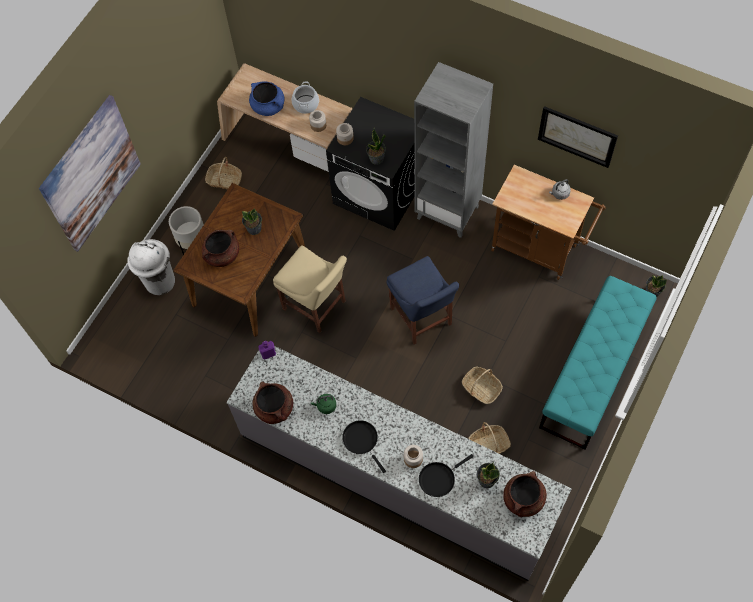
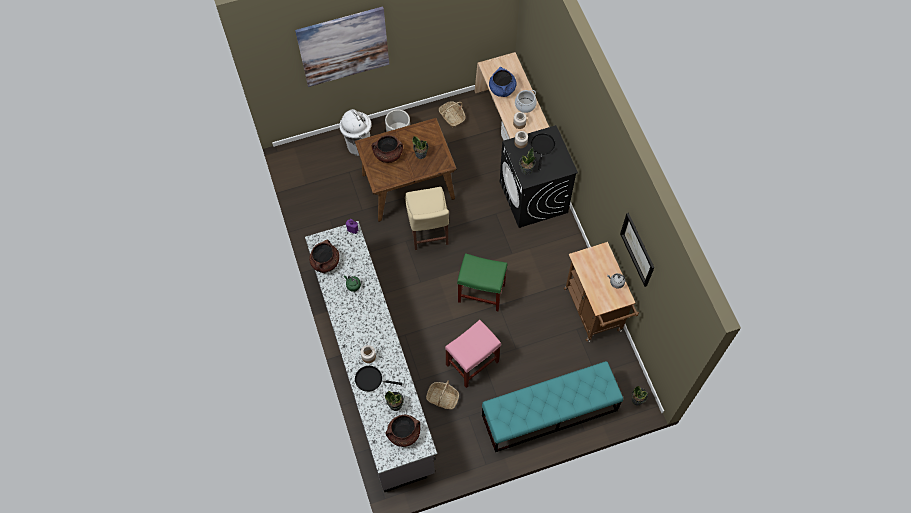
camera: 40 degrees right, 0 degrees up
black frying pan [342,420,386,473] -> black frying pan moved to [531,133,555,170]
blue chair [386,256,459,345] -> green stool [457,253,508,311]
grey bookcase [414,62,493,238] -> none
basket [462,367,503,404] -> pink stool [445,320,501,388]

